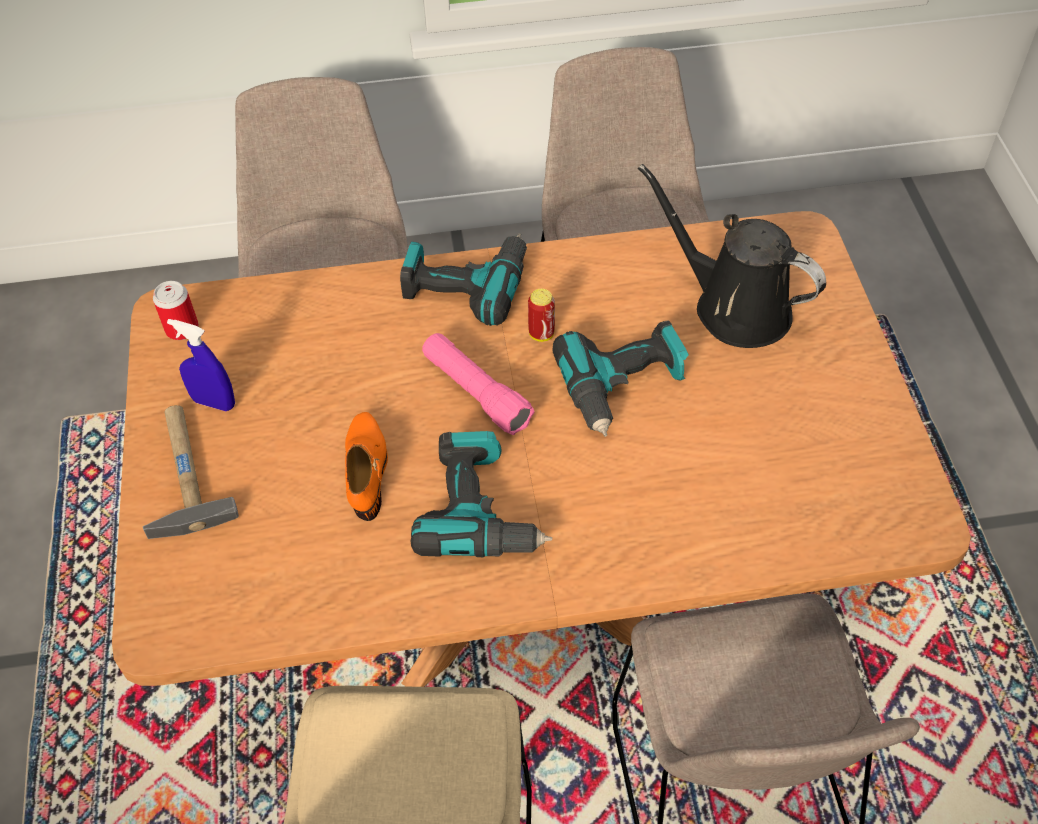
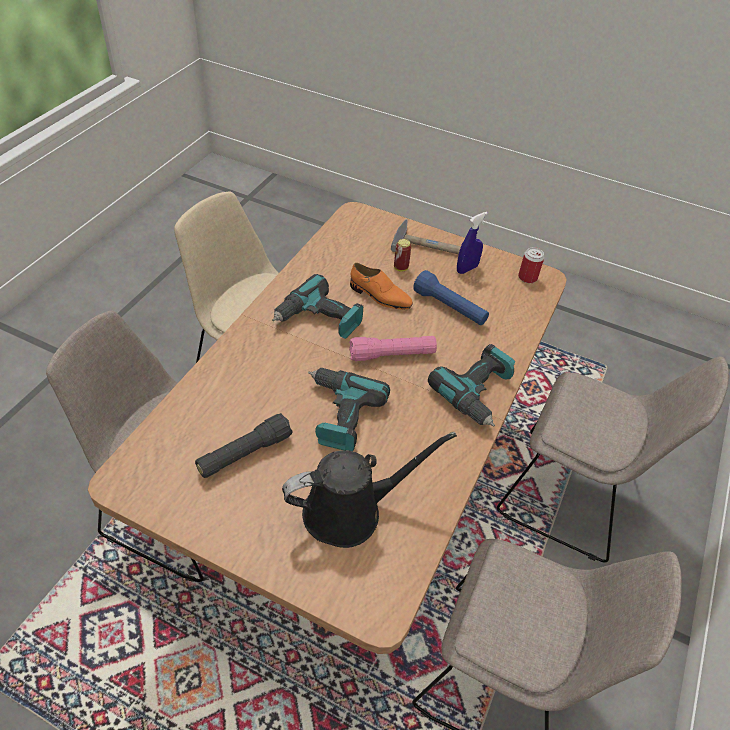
camera: 120 degrees right, 5 degrees down
can [528,289,555,342] -> can moved to [394,239,411,272]
none -> black flashlight [195,413,293,478]
none -> blue flashlight [413,270,489,325]

